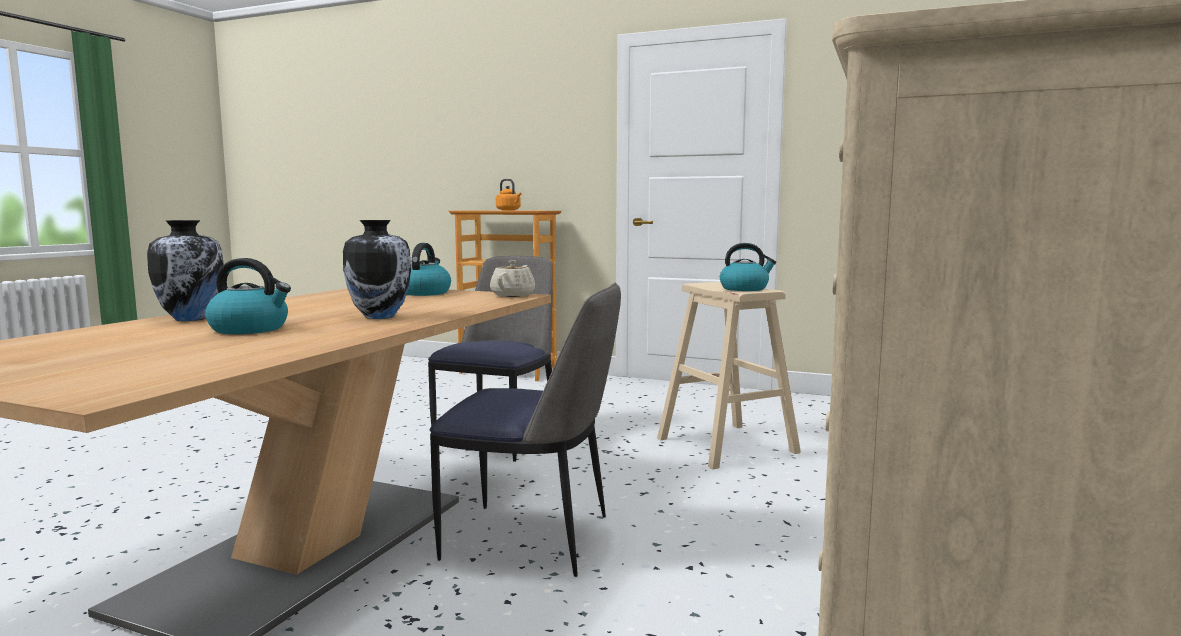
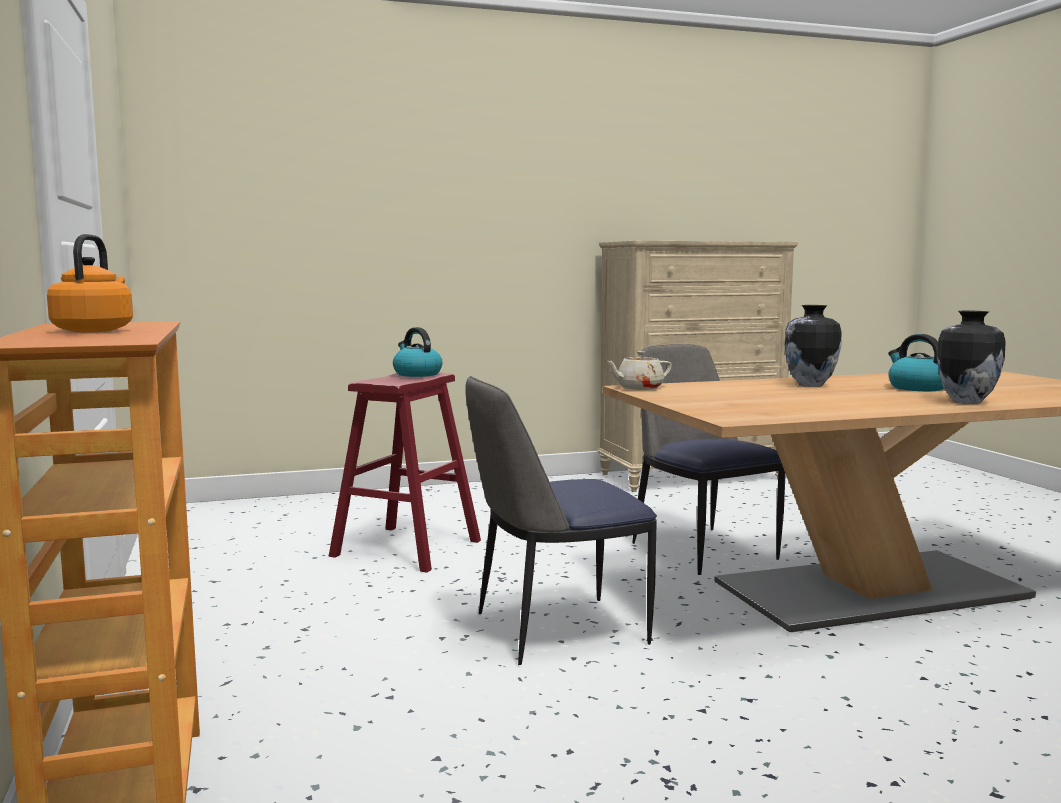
camera: 130 degrees left, 0 degrees up
kettle [406,243,451,296] -> none
beige stool [657,282,801,469] -> red stool [329,372,481,573]

